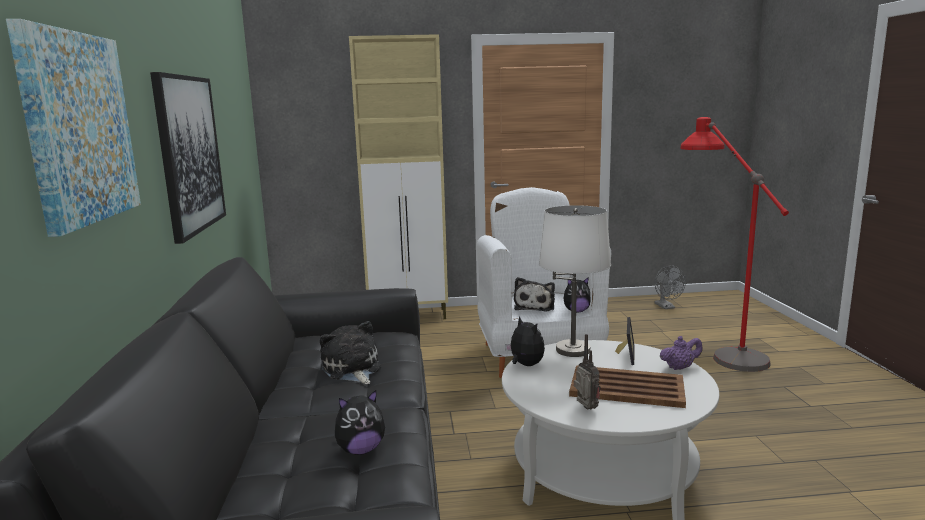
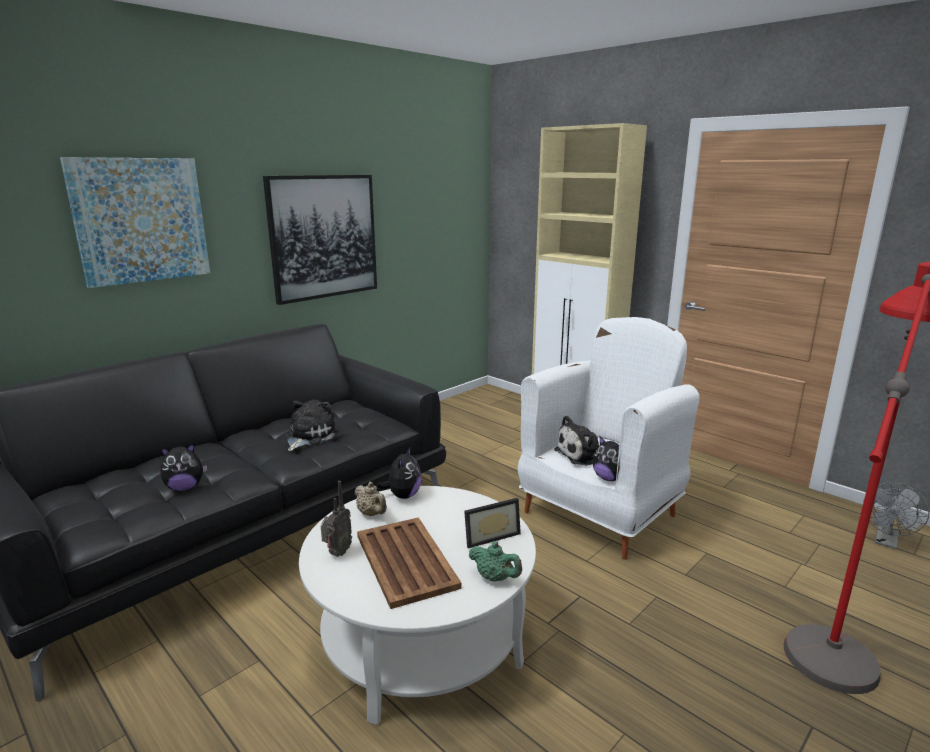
camera: 50 degrees right, 5 degrees up
plush toy [335,390,385,455] -> plush toy turned 45 degrees counterclockwise [161,443,207,491]
white table lamp [539,205,611,357] -> none
purple teapot [660,336,703,370] -> green teapot [469,541,522,582]
none -> beige teapot [355,482,387,516]

